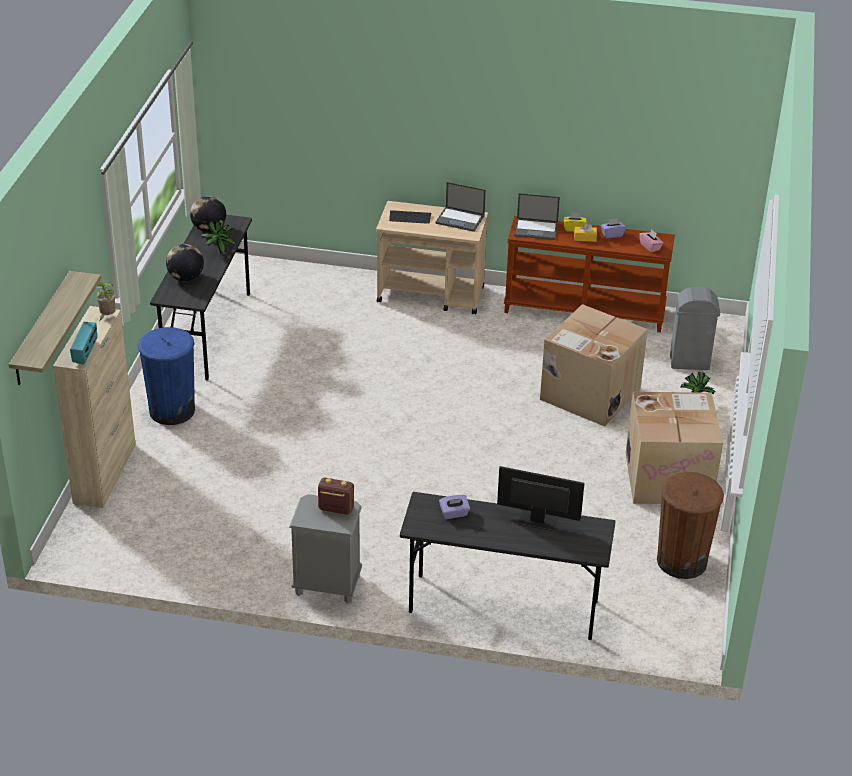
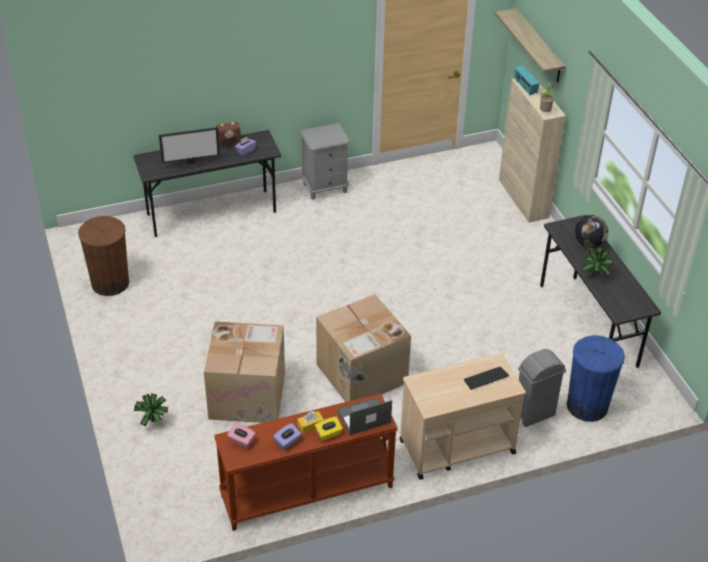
camera: 150 degrees right, 5 degrees up
blue trash can [138,327,195,425] -> blue trash can moved to [567,335,625,422]
globe [190,196,226,232] -> none
radio [318,478,354,515] -> radio moved to [216,122,241,148]
laptop [435,182,486,232] -> none
cardboard box [626,392,723,504] -> cardboard box moved to [316,294,411,402]
grey trash can [670,287,720,370] -> grey trash can moved to [518,349,566,427]

